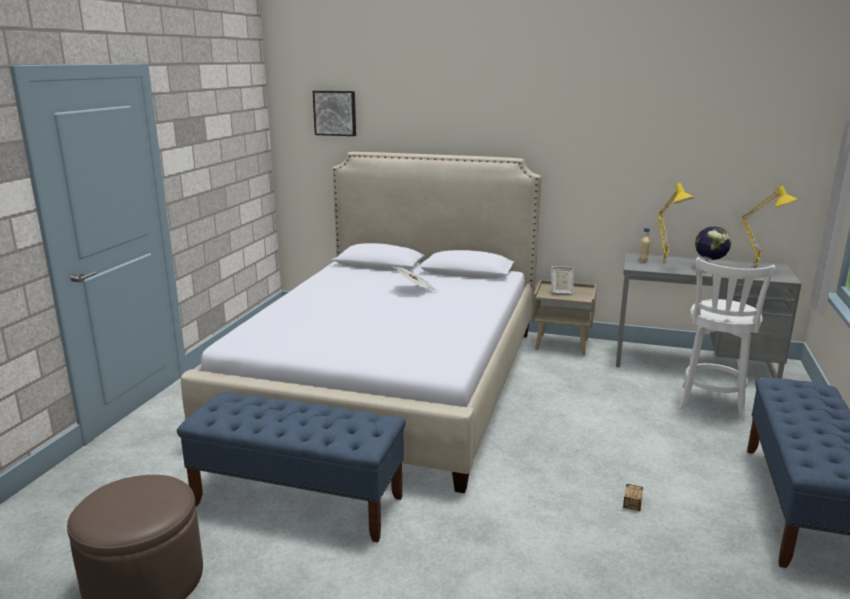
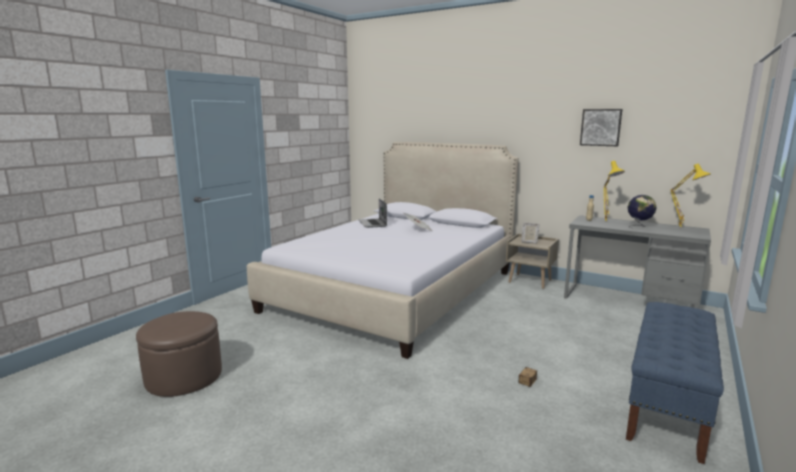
camera: 15 degrees right, 5 degrees down
blue bench [177,392,406,542] -> none
picture [313,91,356,136] -> picture moved to [580,109,622,146]
white stool [679,257,775,420] -> none
none -> laptop [359,199,387,228]

